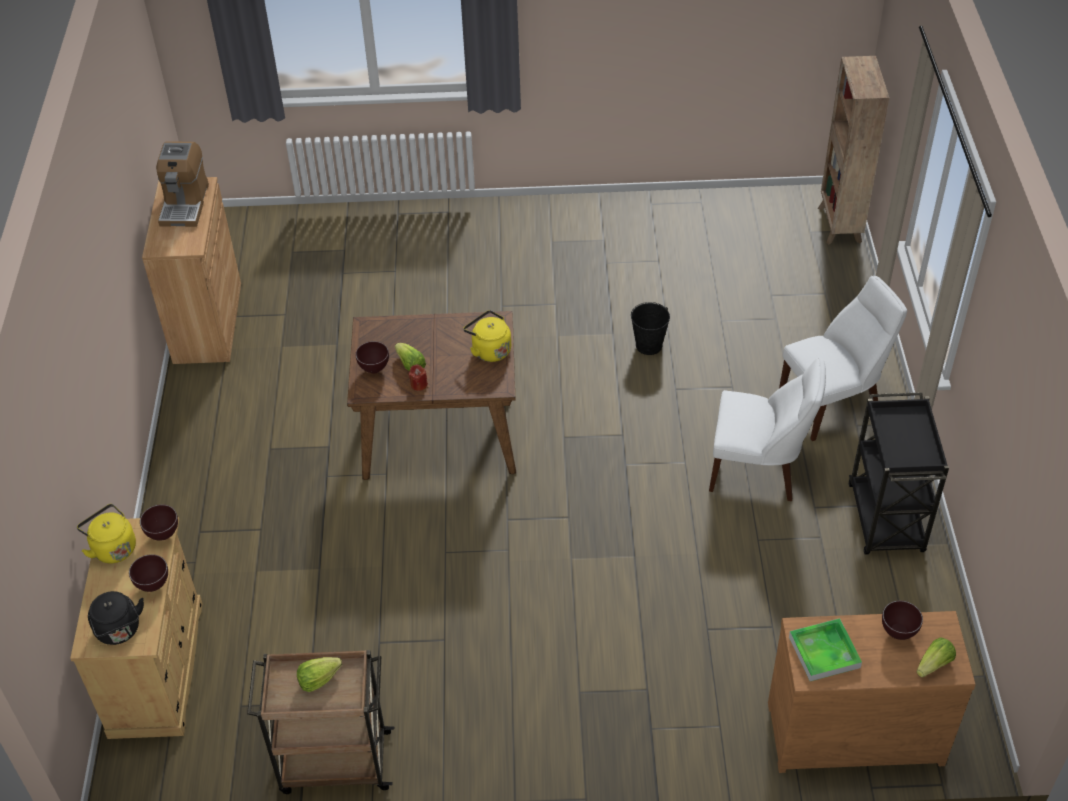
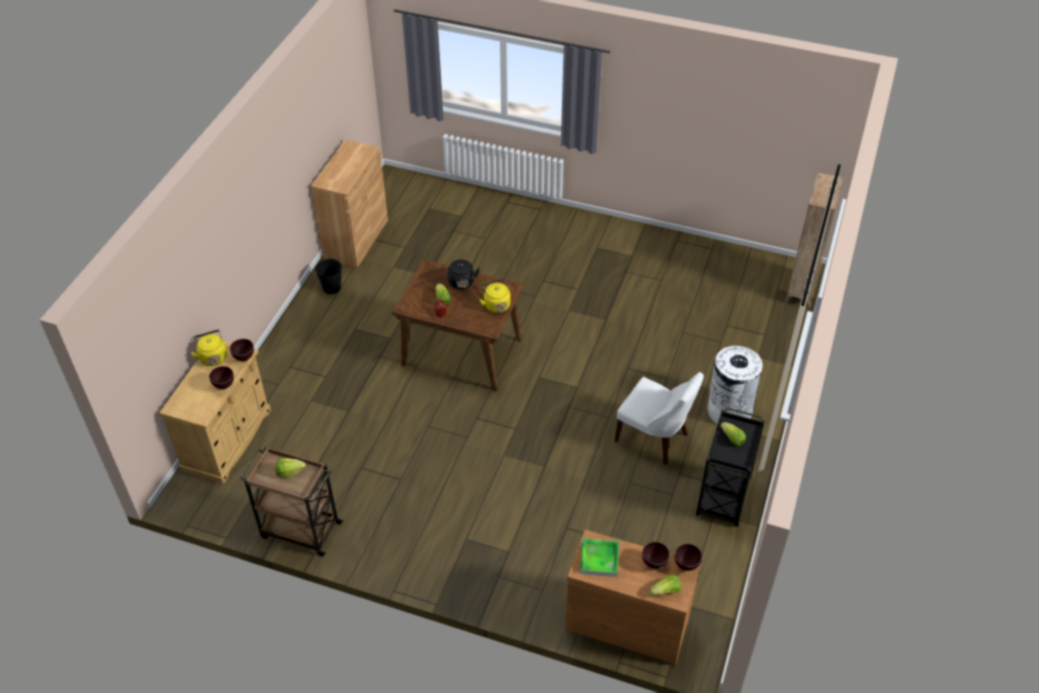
camera: 20 degrees right, 0 degrees up
black kettle [88,591,144,645] -> black kettle moved to [448,260,480,289]
coffee machine [156,142,209,227] -> none
brown bowl [355,341,389,374] -> brown bowl moved to [675,544,702,571]
black bucket [631,302,670,355] -> black bucket moved to [315,258,342,294]
white chair [779,276,907,441] -> white trash can [707,346,763,424]
none -> lettuce [720,422,746,446]

